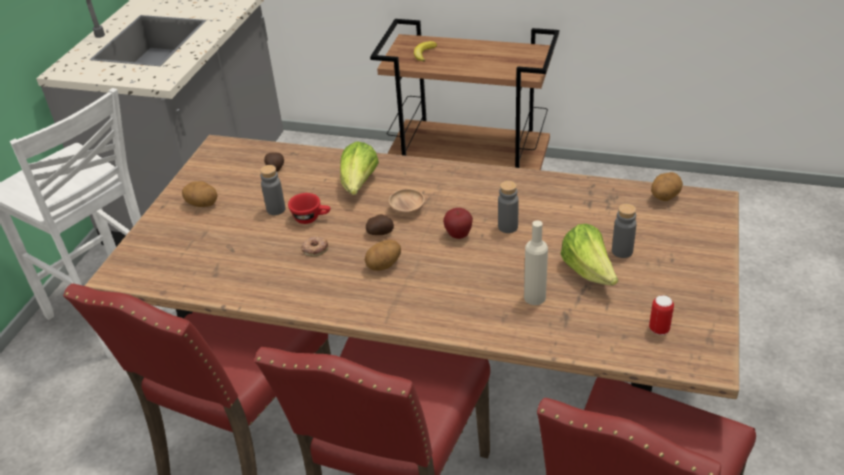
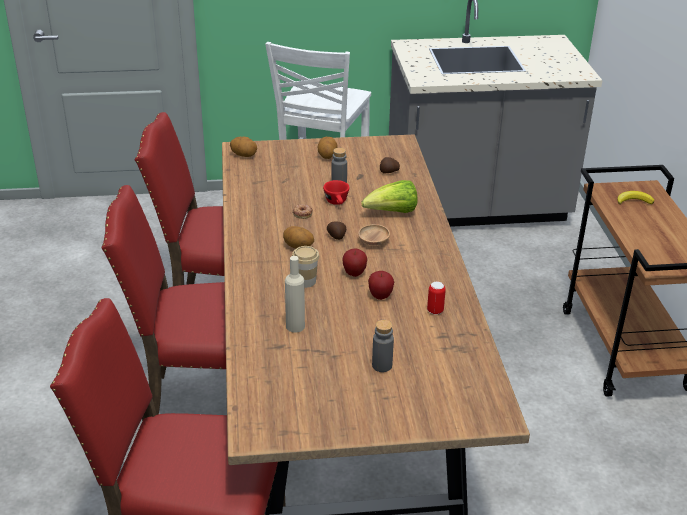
camera: 65 degrees right, 5 degrees down
grey bottle [498,181,519,233] -> apple [368,271,394,300]
lettuce [561,224,618,286] -> none
can [649,295,674,335] -> can moved to [427,282,446,315]
potato [651,172,683,201] -> potato moved to [230,137,257,157]
none -> cup [292,246,319,288]

